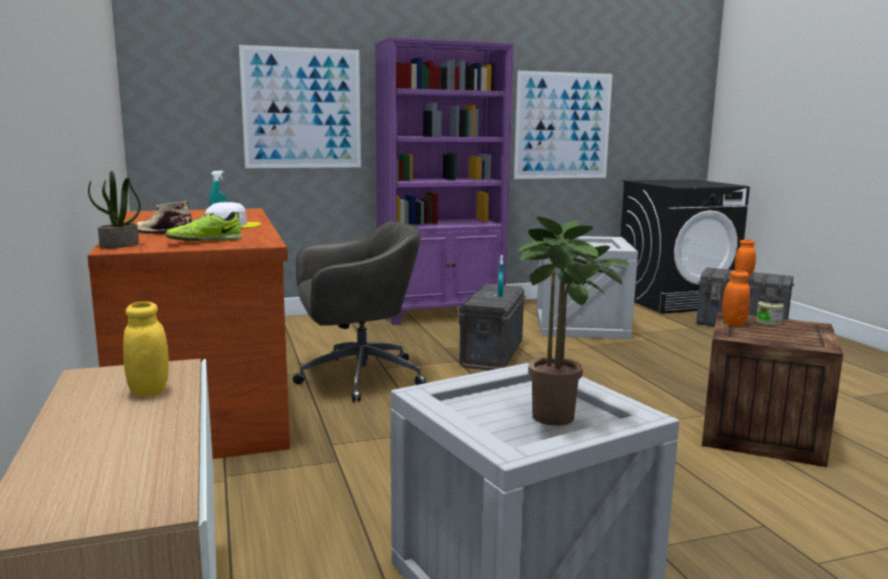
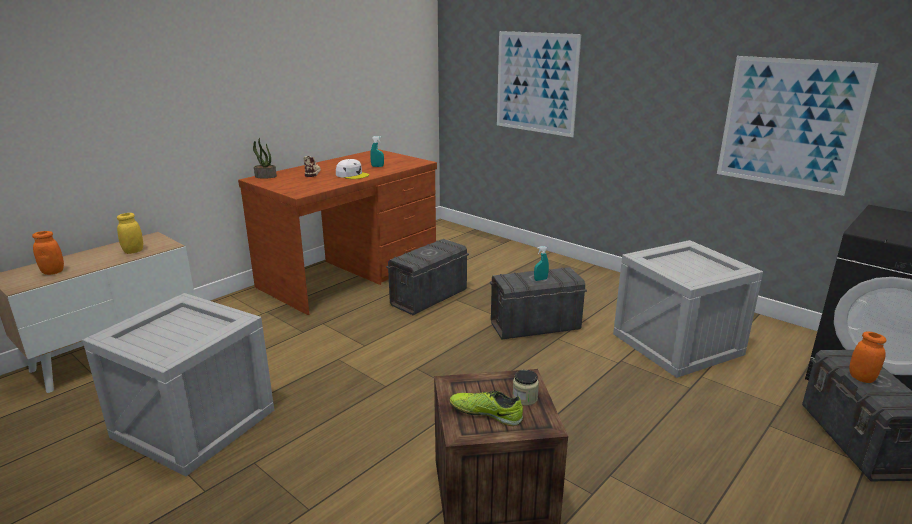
camera: 60 degrees right, 10 degrees up
shoe [165,212,242,241] -> shoe moved to [450,390,523,426]
grey office chair [293,222,426,402] -> grey storage box [386,239,469,315]
purple bookcase [375,37,514,325] -> none
potted plant [517,217,629,426] -> none
orange jar [722,270,750,326] -> orange jar moved to [32,231,64,275]

